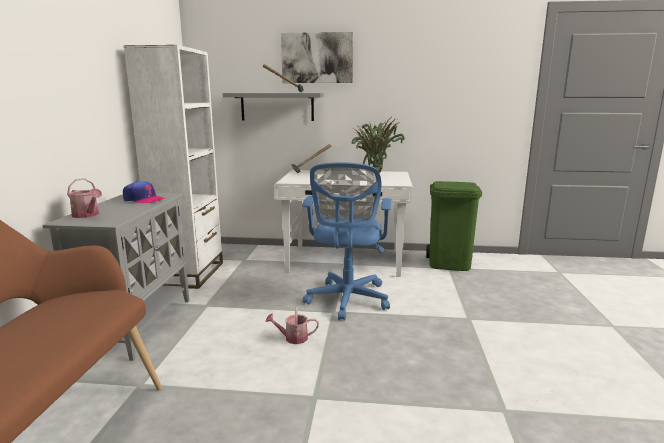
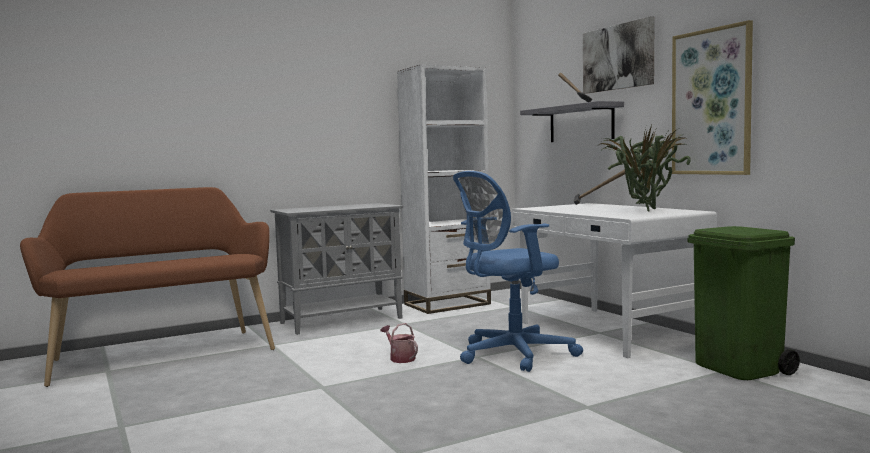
camera: 55 degrees right, 10 degrees down
watering can [67,178,102,218] -> none
cap [123,181,165,203] -> none
none -> picture [672,20,753,175]

